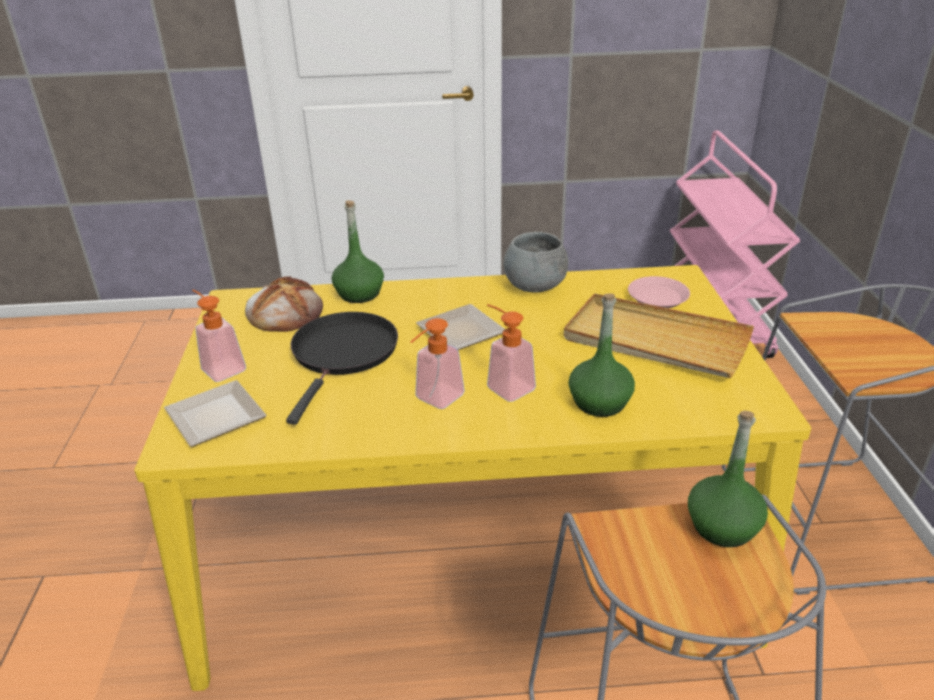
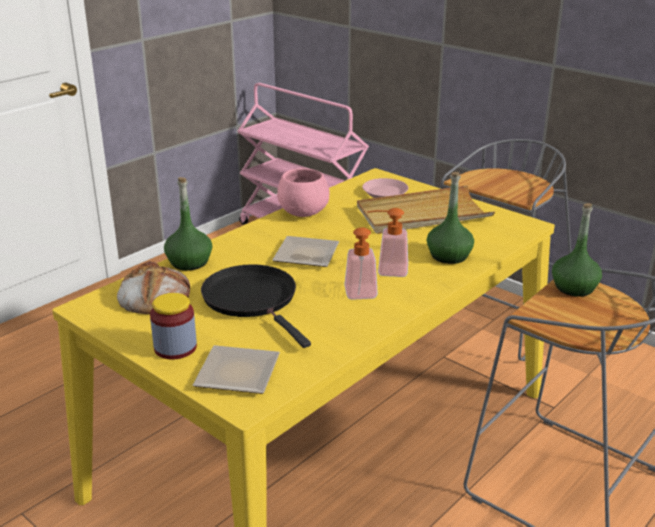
camera: 45 degrees left, 5 degrees down
soap dispenser [192,290,246,382] -> jar [150,293,197,359]
grey bowl [503,232,568,292] -> pink bowl [277,168,330,217]

